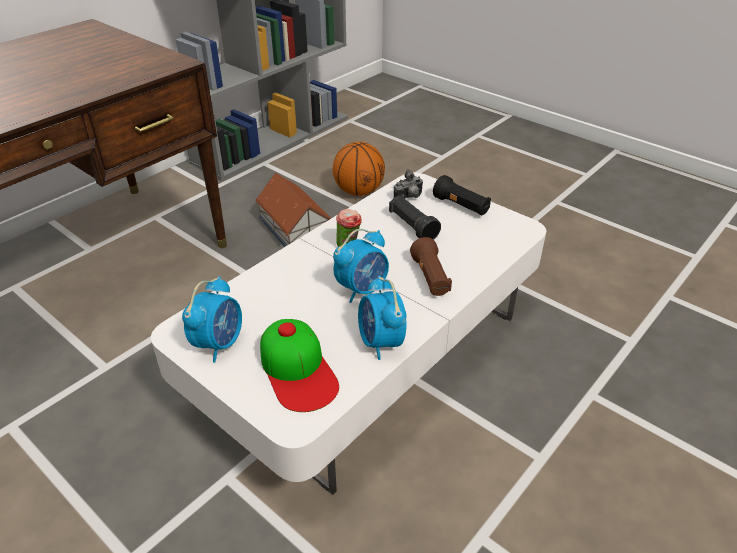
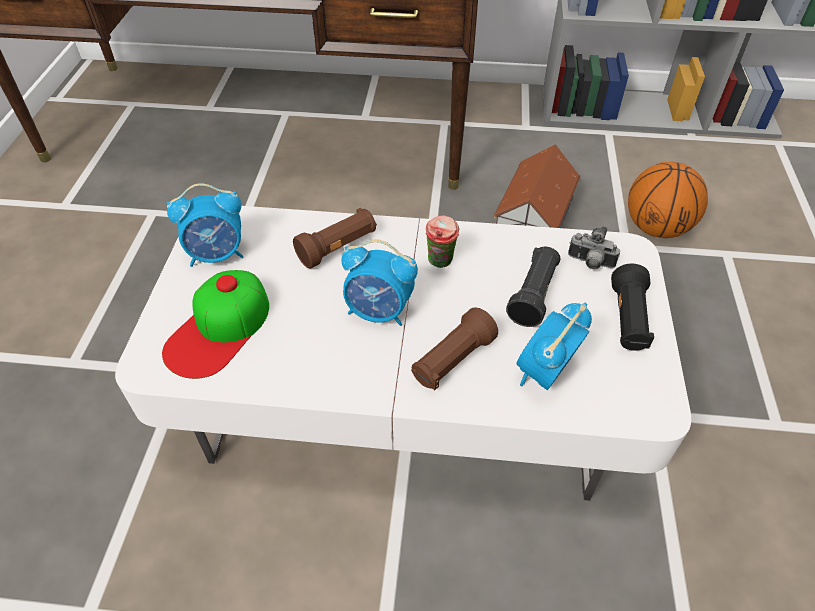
camera: 55 degrees right, 10 degrees up
alarm clock [358,275,407,360] -> alarm clock moved to [516,303,592,390]
none -> brown flashlight [293,208,377,269]

